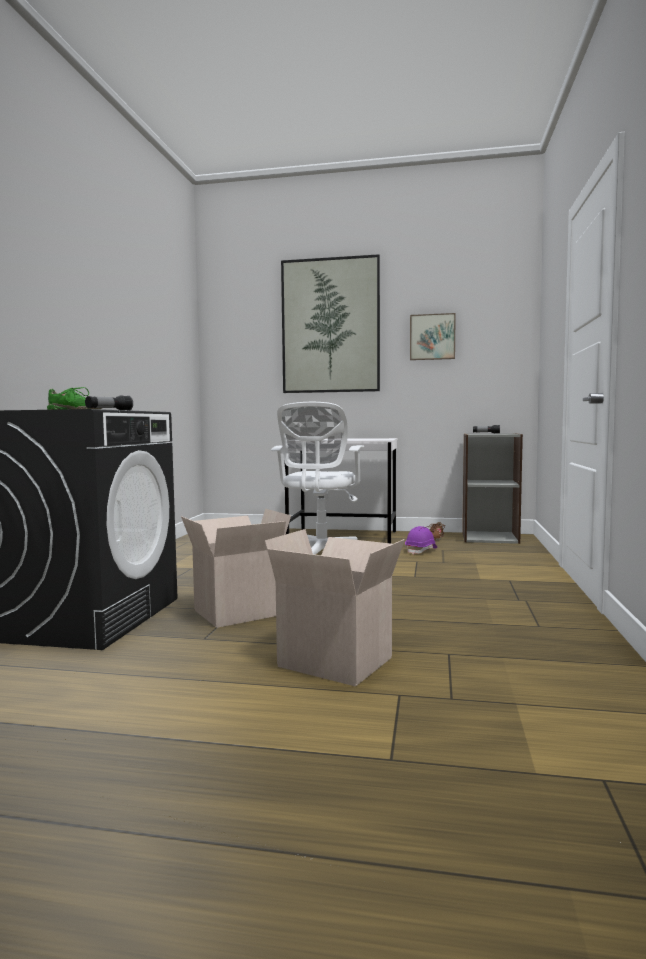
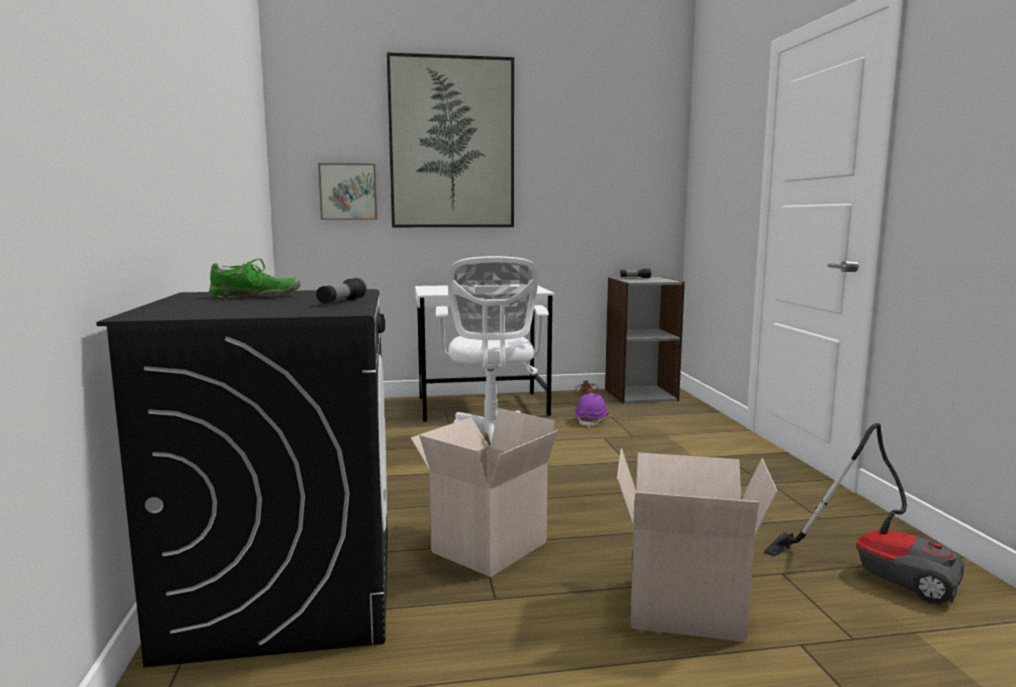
camera: 20 degrees left, 5 degrees up
picture [410,313,456,360] -> picture moved to [318,163,377,220]
none -> vacuum cleaner [764,423,964,604]

